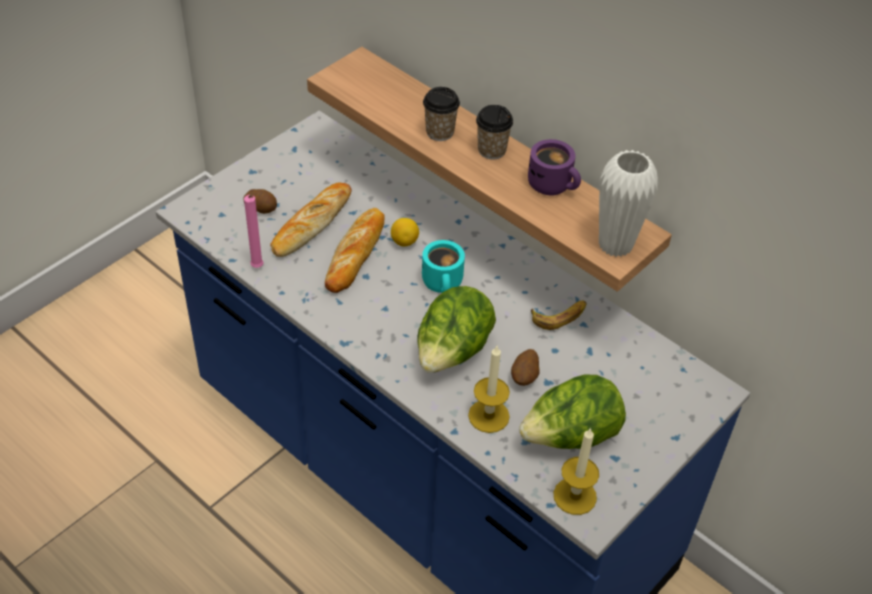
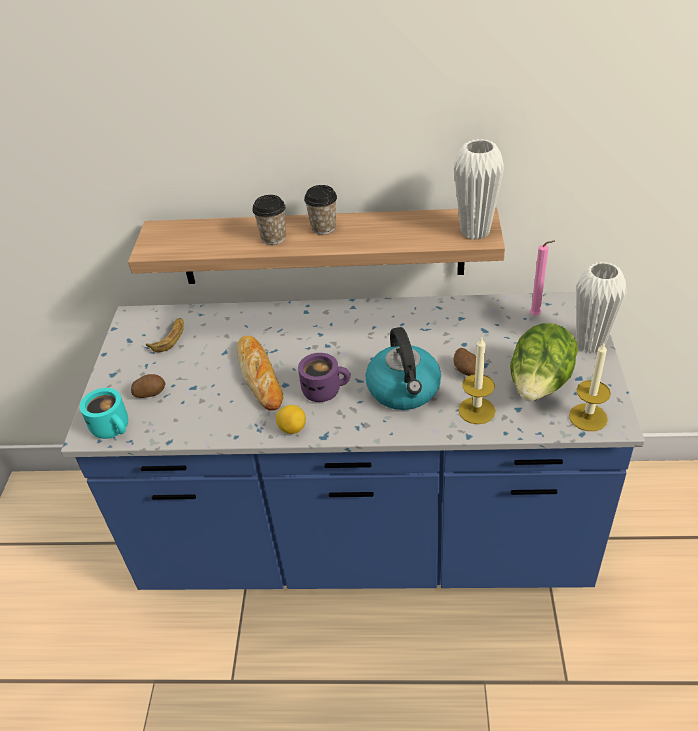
camera: 35 degrees left, 5 degrees down
pink candle [244,195,263,268] -> pink candle moved to [530,241,555,315]
bread [270,182,352,257] -> none
lemon [391,218,419,247] -> lemon moved to [276,405,306,434]
lettuce [418,286,496,373] -> kettle [365,327,441,410]
turquoise mug [422,240,465,293] -> turquoise mug moved to [80,388,128,439]
purple mug [528,139,581,196] -> purple mug moved to [298,353,350,402]
banana [531,300,587,330] -> banana moved to [146,318,184,352]
none -> white vase [576,262,627,353]

